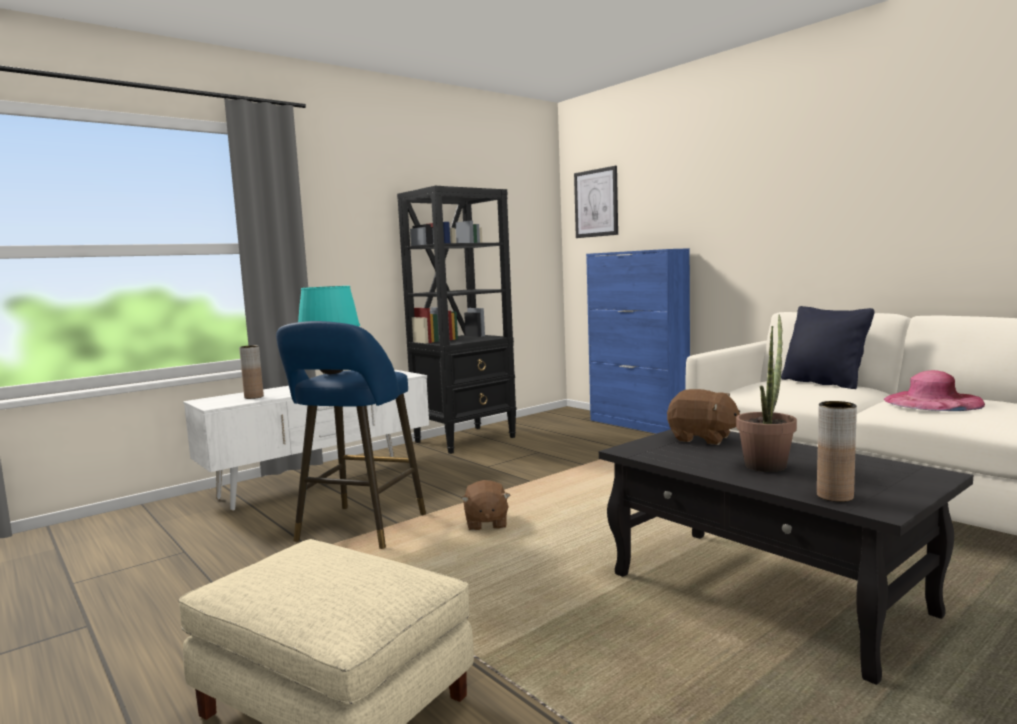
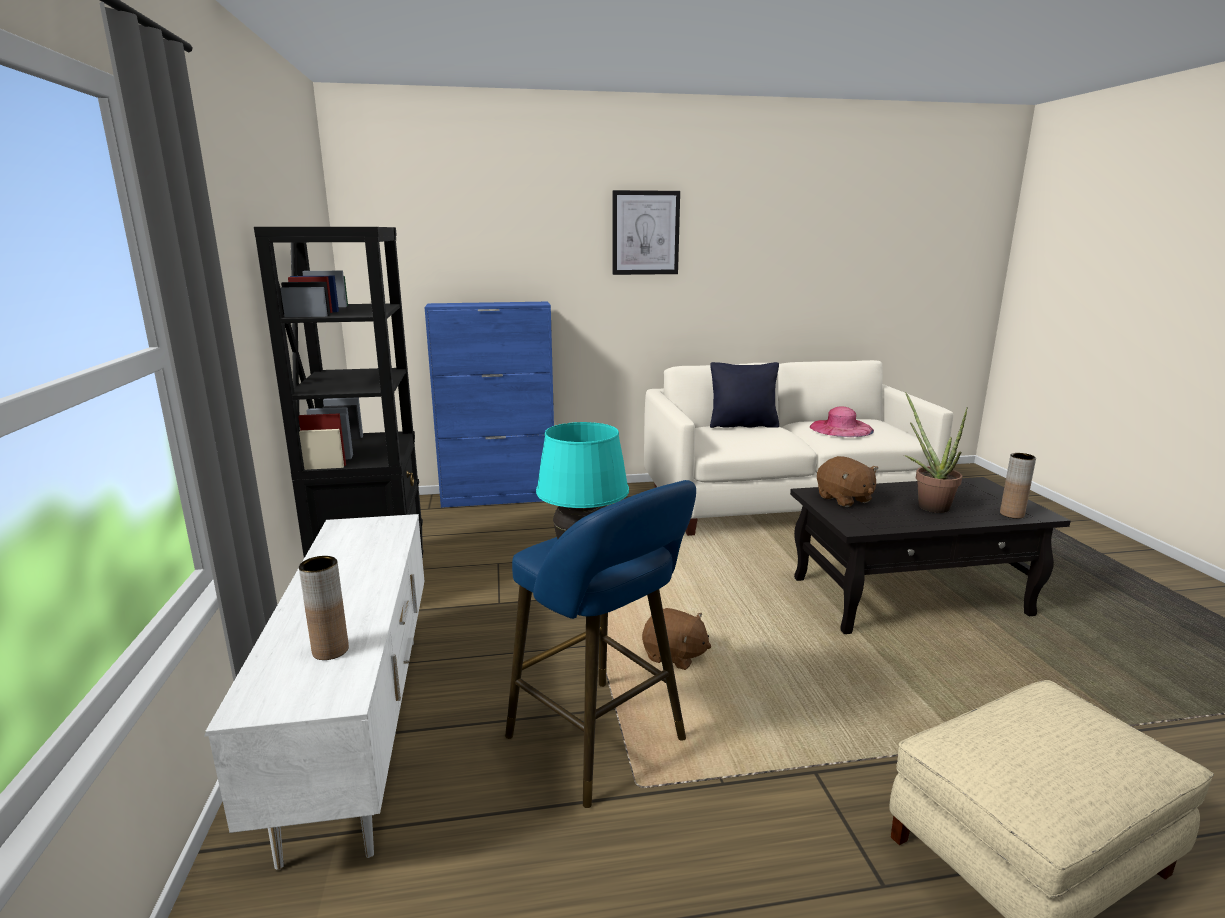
camera: 60 degrees left, 10 degrees up
picture [574,166,618,238] -> picture moved to [613,190,680,275]
brown plush toy [667,389,740,445] -> brown plush toy turned 90 degrees clockwise [817,456,878,507]

